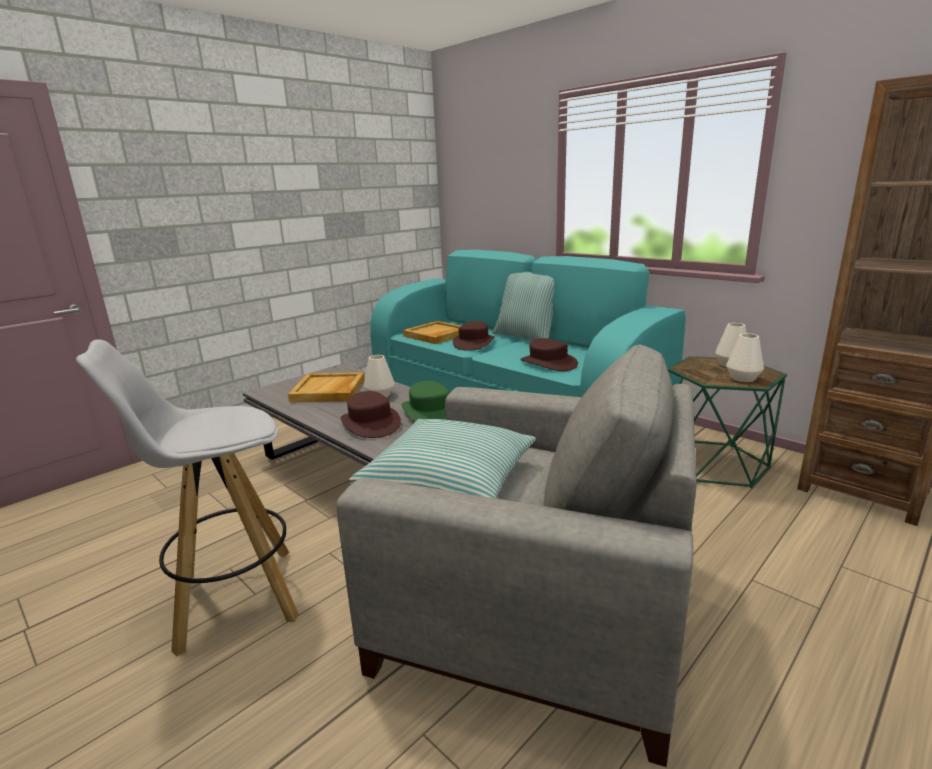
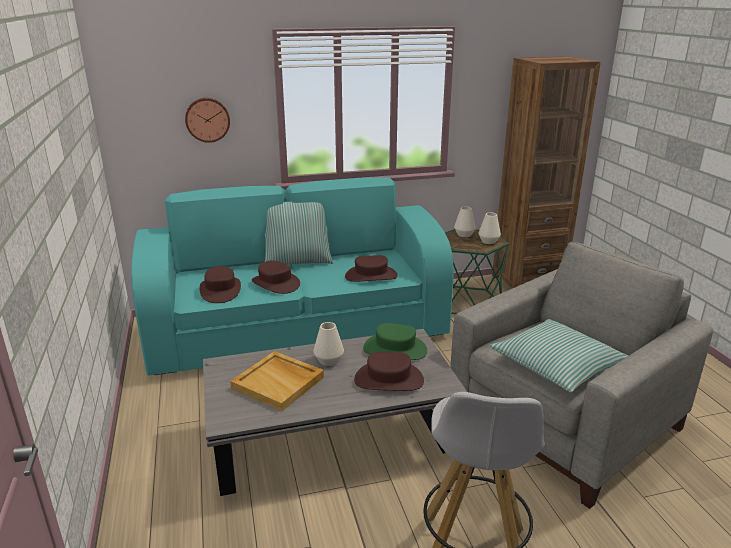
camera: 60 degrees left, 5 degrees up
beige tray [403,321,460,344] -> brown hat [200,266,241,303]
none -> wall clock [185,98,230,143]

